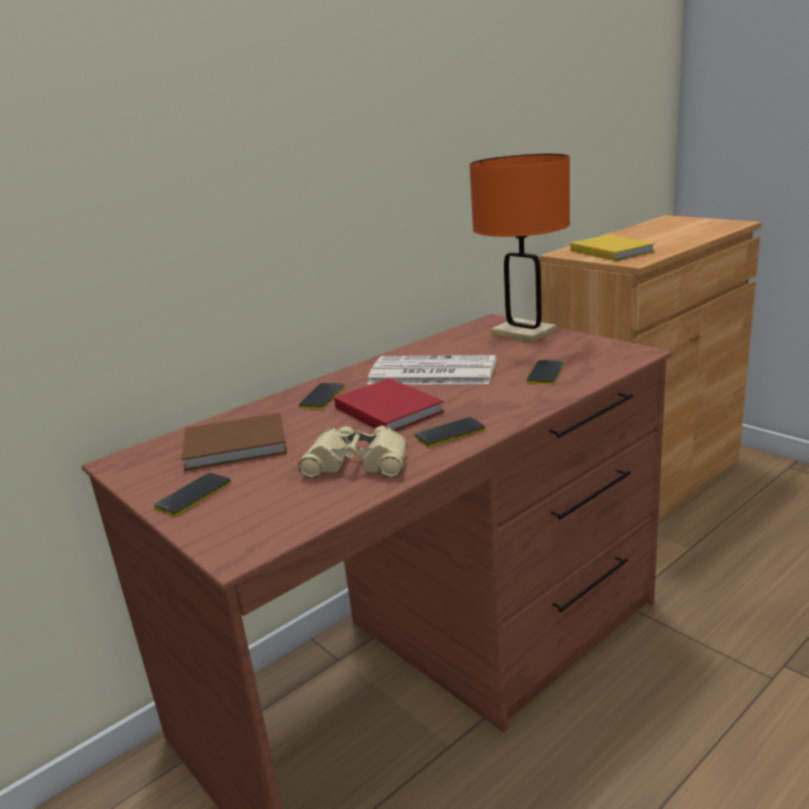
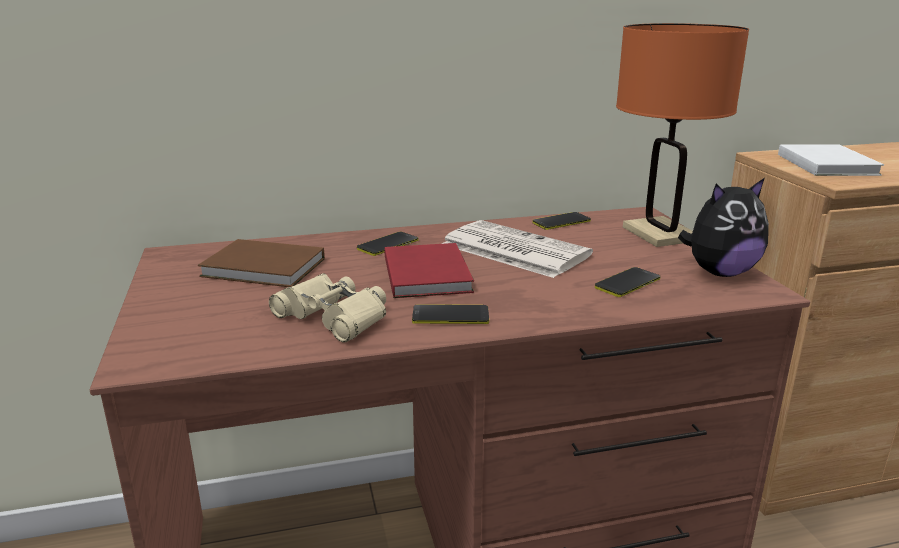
camera: 25 degrees right, 0 degrees up
phone [154,473,231,516] -> phone moved to [532,212,591,230]
yellow book [571,235,655,261] -> white book [778,145,884,176]
none -> plush toy [678,178,769,277]

